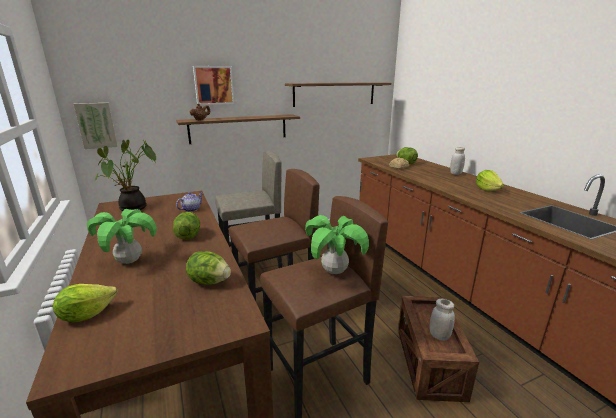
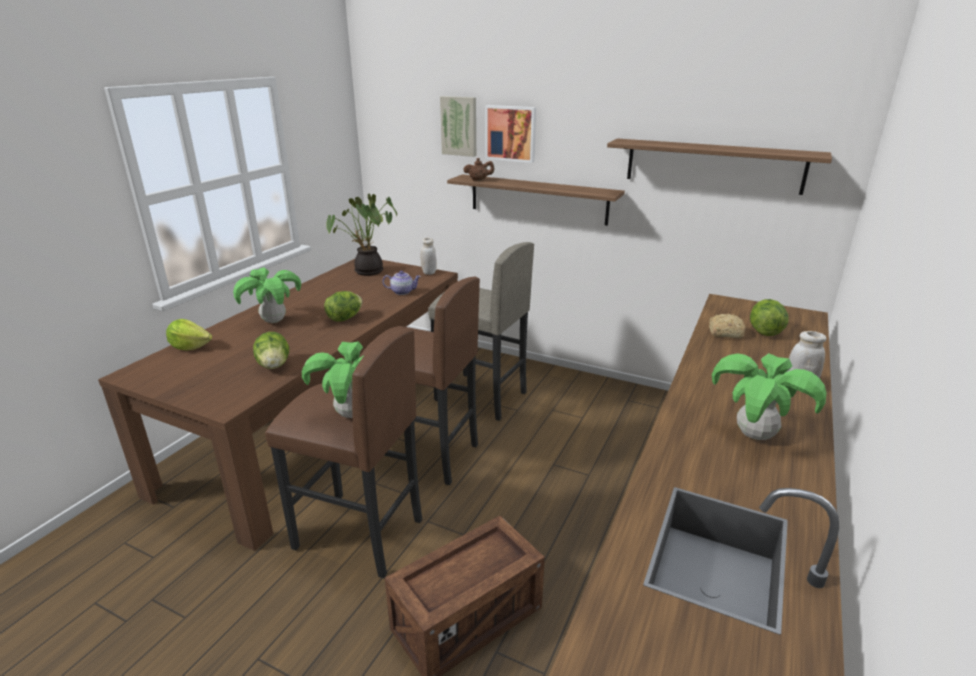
camera: 50 degrees right, 5 degrees up
picture [74,103,118,149] -> picture moved to [440,96,476,157]
white jar [429,299,455,341] -> white jar moved to [420,238,437,275]
lettuce [476,170,504,191] -> potted plant [712,353,827,440]

